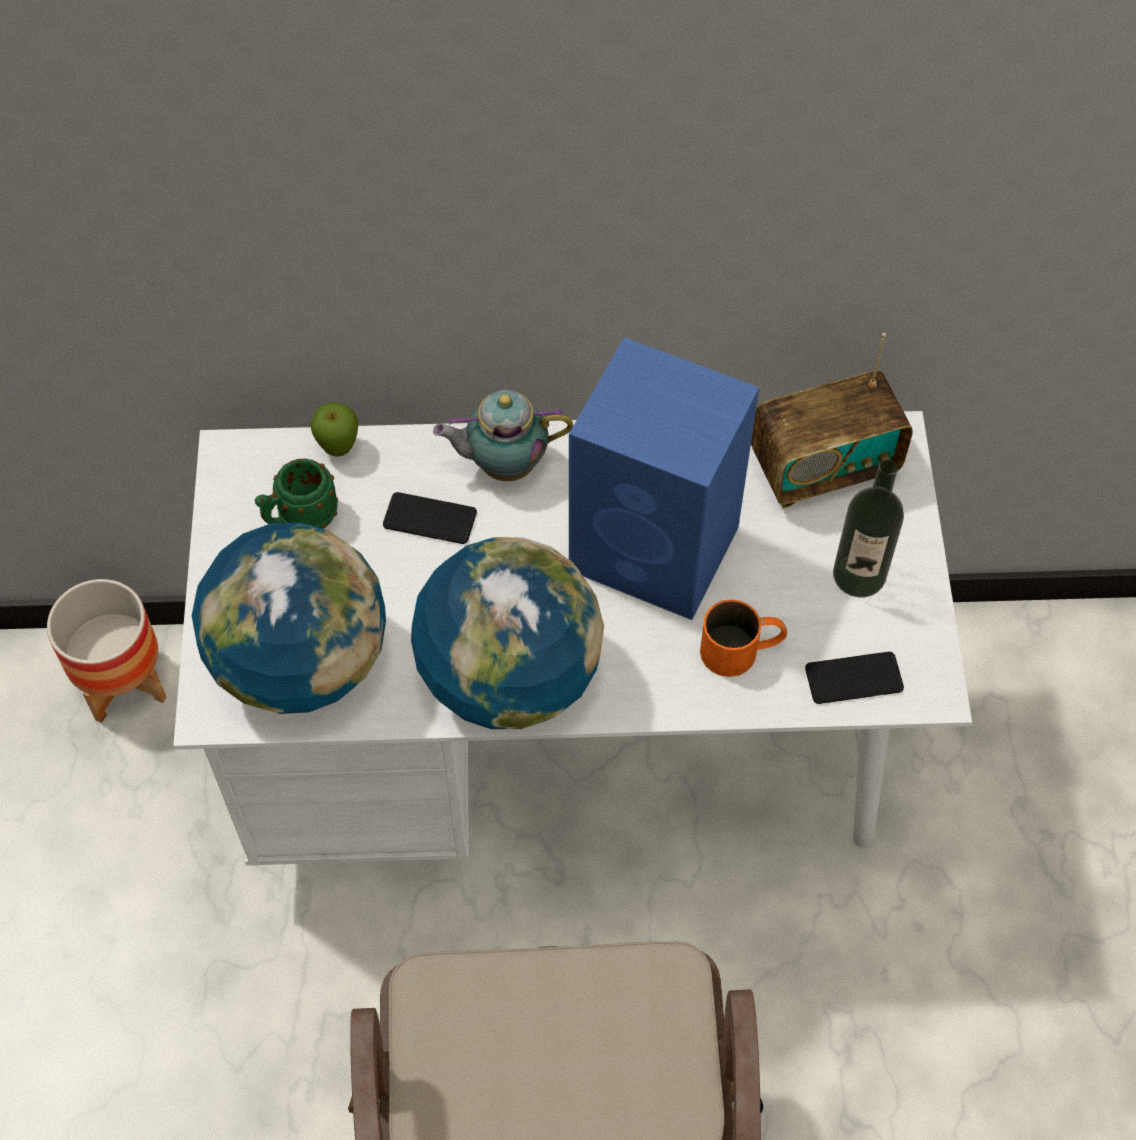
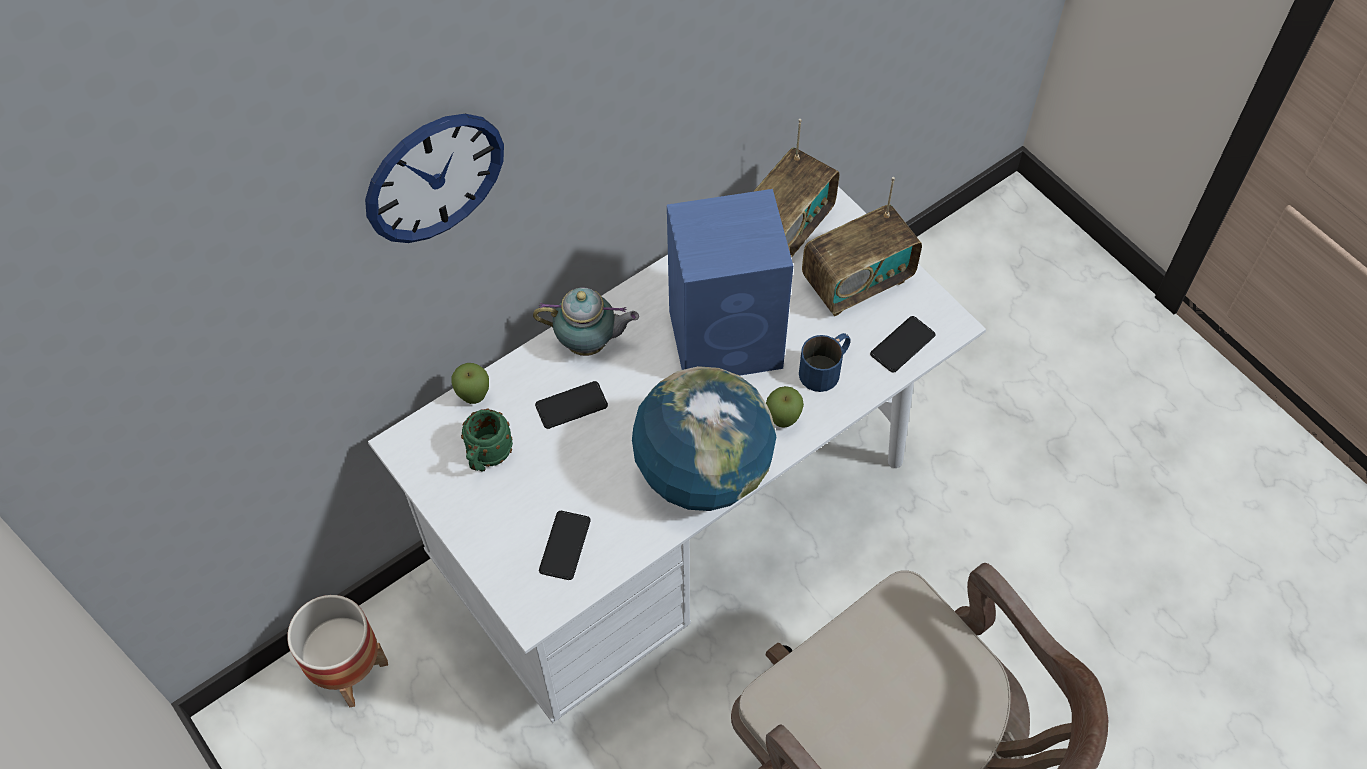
camera: 35 degrees left, 0 degrees up
globe [192,522,386,714] -> phone [539,511,591,580]
teapot [433,390,573,481] -> teapot turned 135 degrees counterclockwise [533,287,639,356]
orange mug [700,599,787,677] -> blue mug [799,333,851,392]
bottle [833,459,904,598] -> radio [802,177,922,317]
none -> wall clock [365,114,504,243]
none -> apple [766,386,804,428]

